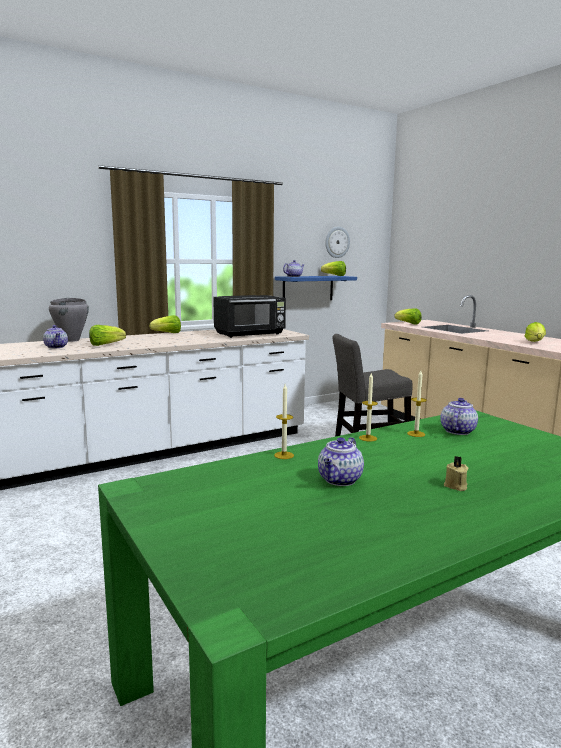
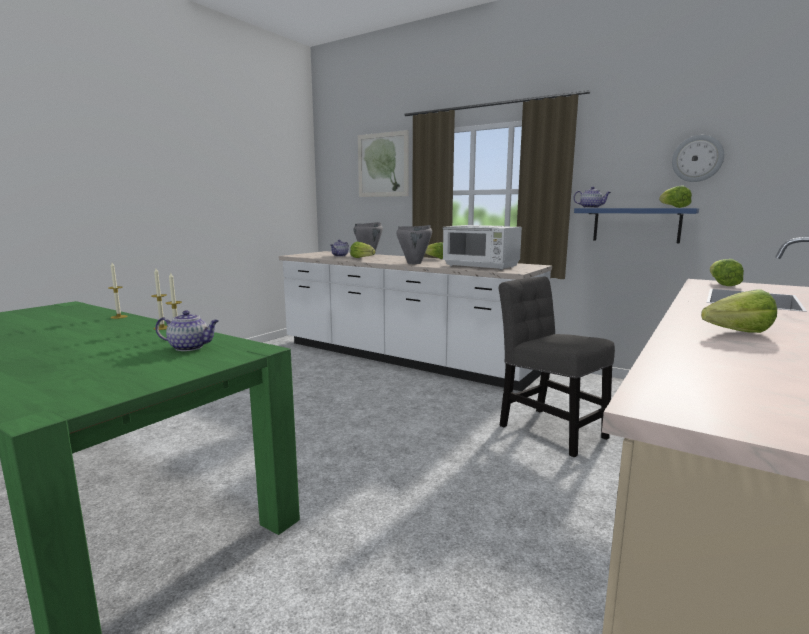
camera: 65 degrees right, 0 degrees up
black microwave [213,295,286,338] -> white microwave [443,225,522,270]
teapot [318,437,364,486] -> none
beige candle [444,456,468,491] -> none
none -> picture [358,130,409,197]
none -> grey cooking pot [396,225,432,264]

